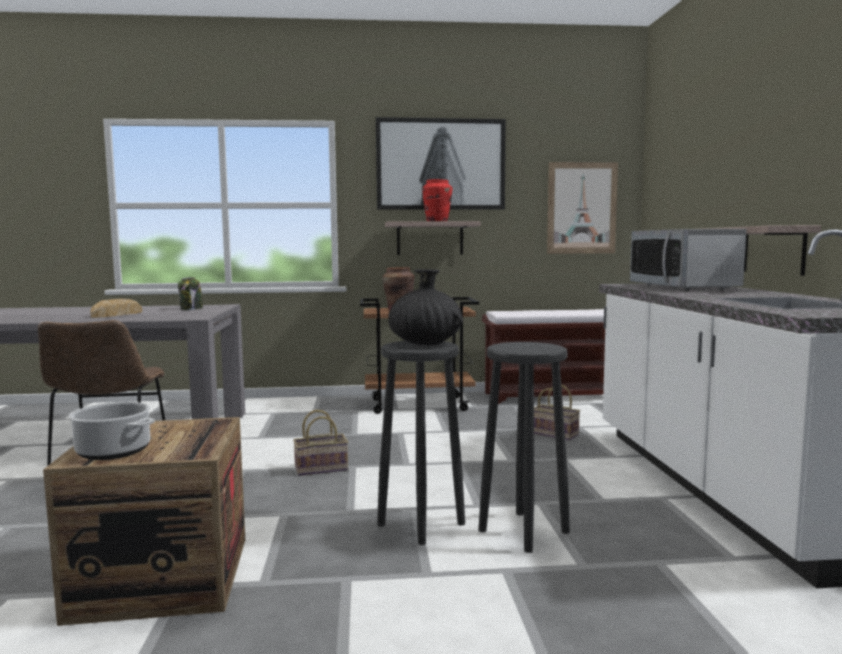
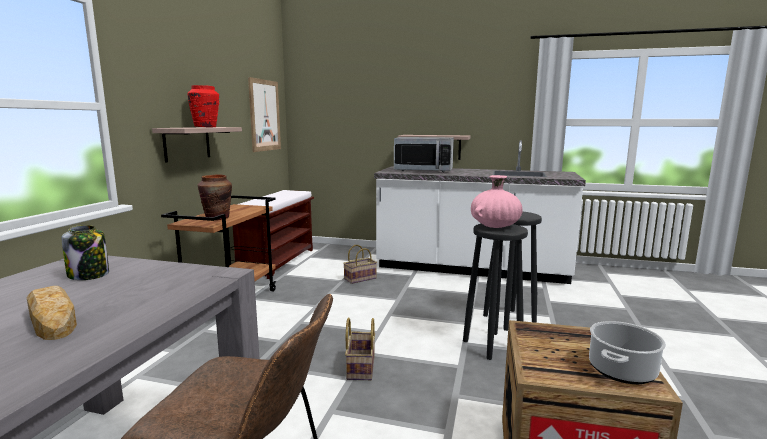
camera: 70 degrees left, 5 degrees up
picture [376,117,506,210] -> none
black vase [388,269,463,345] -> pink vase [471,175,523,228]

